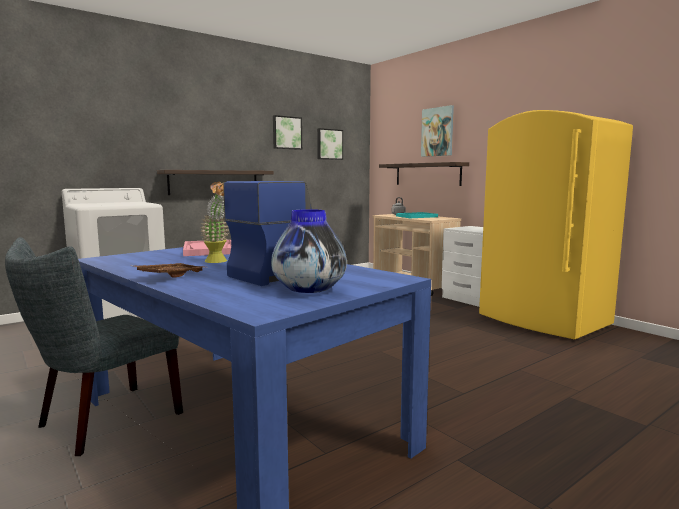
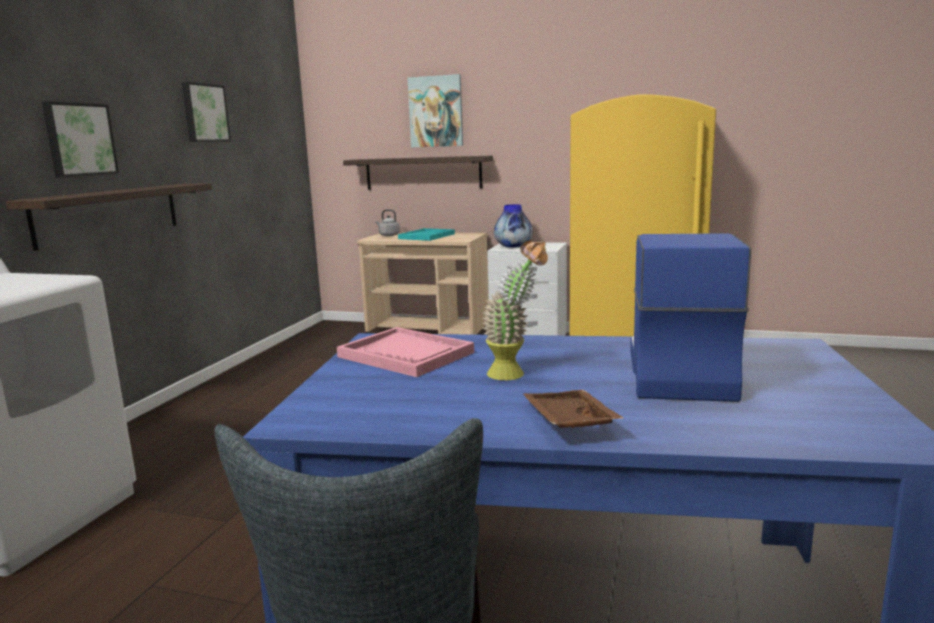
camera: 35 degrees left, 5 degrees up
vase [271,209,347,293] -> vase moved to [494,204,533,248]
picture [317,128,343,160] -> picture moved to [42,101,119,178]

